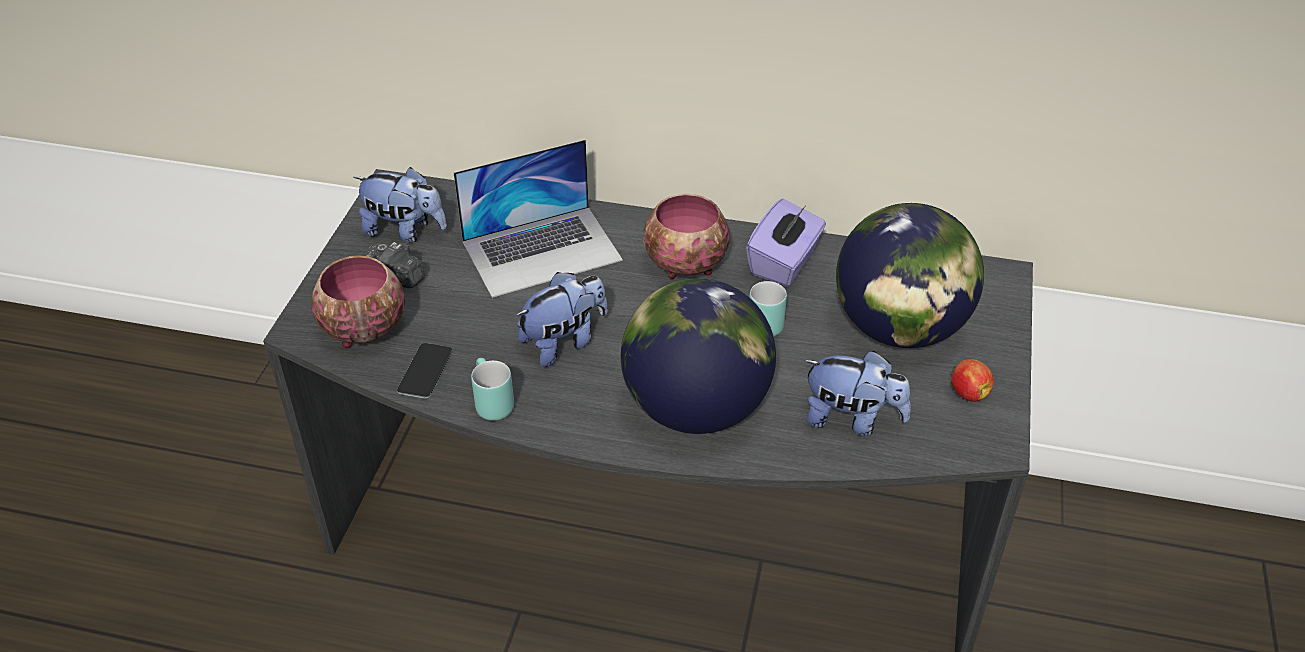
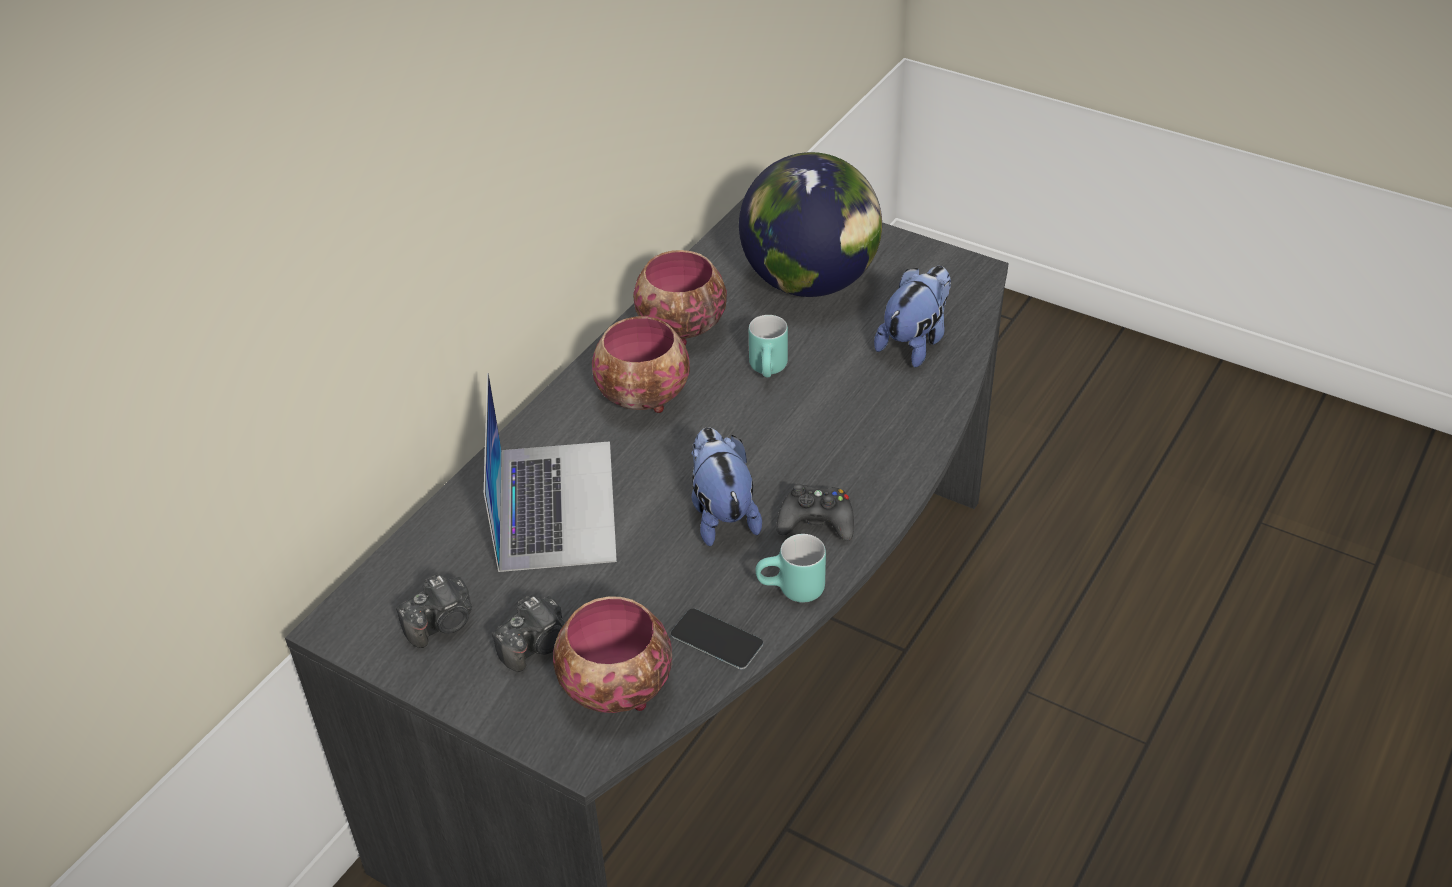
camera: 70 degrees left, 0 degrees up
plush toy [353,167,447,242] -> camera [396,574,472,648]
globe [621,278,776,434] -> none
purple tissue box [746,199,826,287] -> bowl [633,250,727,345]
apple [951,359,994,402] -> none
none -> black game controller [776,484,854,541]

